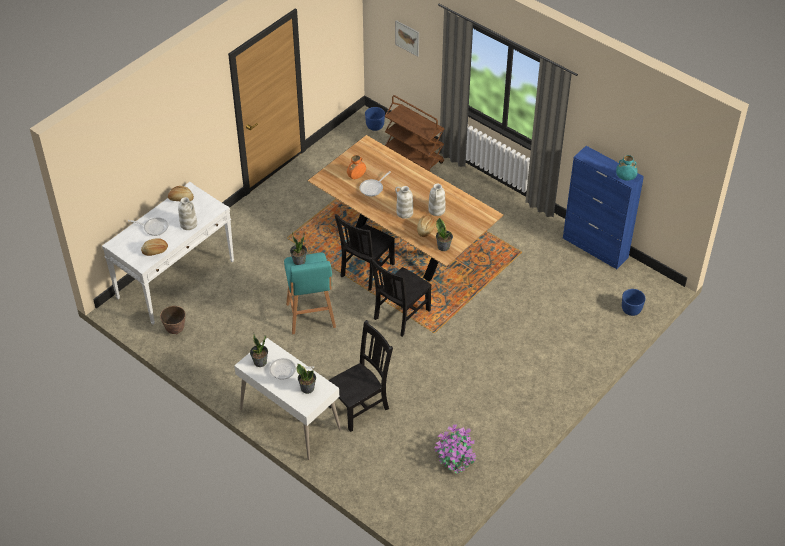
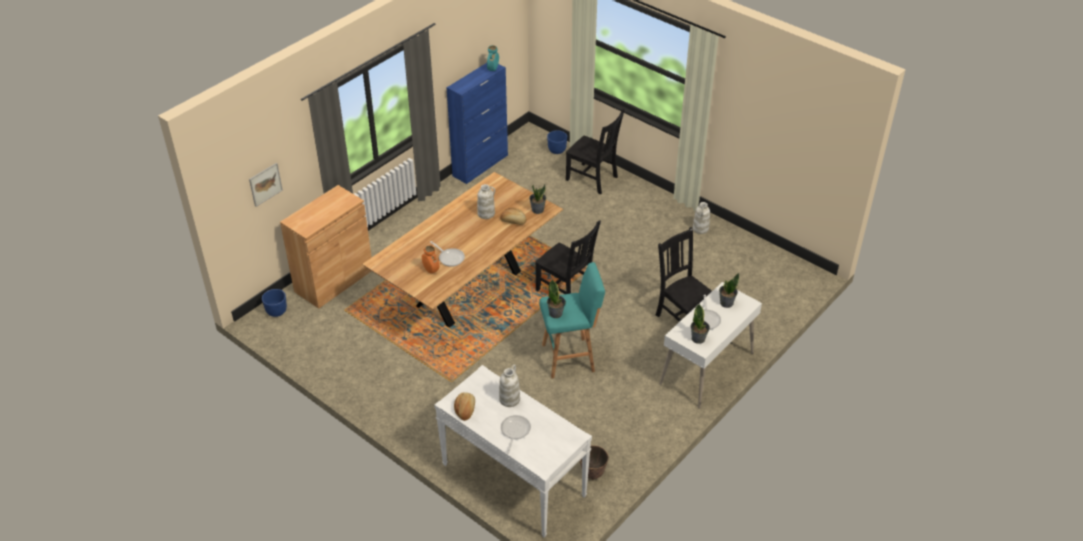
camera: 90 degrees left, 5 degrees down
bread [141,238,168,256] -> none
black chair [335,214,395,291] -> black chair moved to [566,109,625,194]
brown cart [385,95,444,172] -> brown cabinet [280,185,372,309]
white vase [395,186,413,219] -> white vase moved to [693,202,710,234]
potted plant [435,425,476,473] -> none

